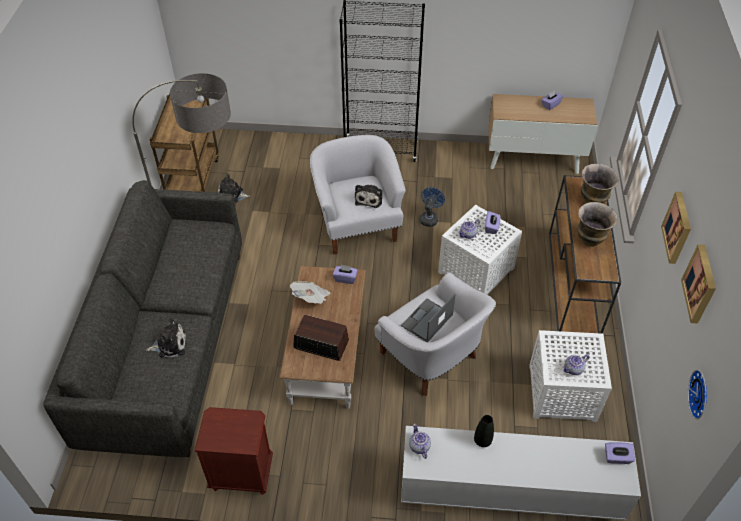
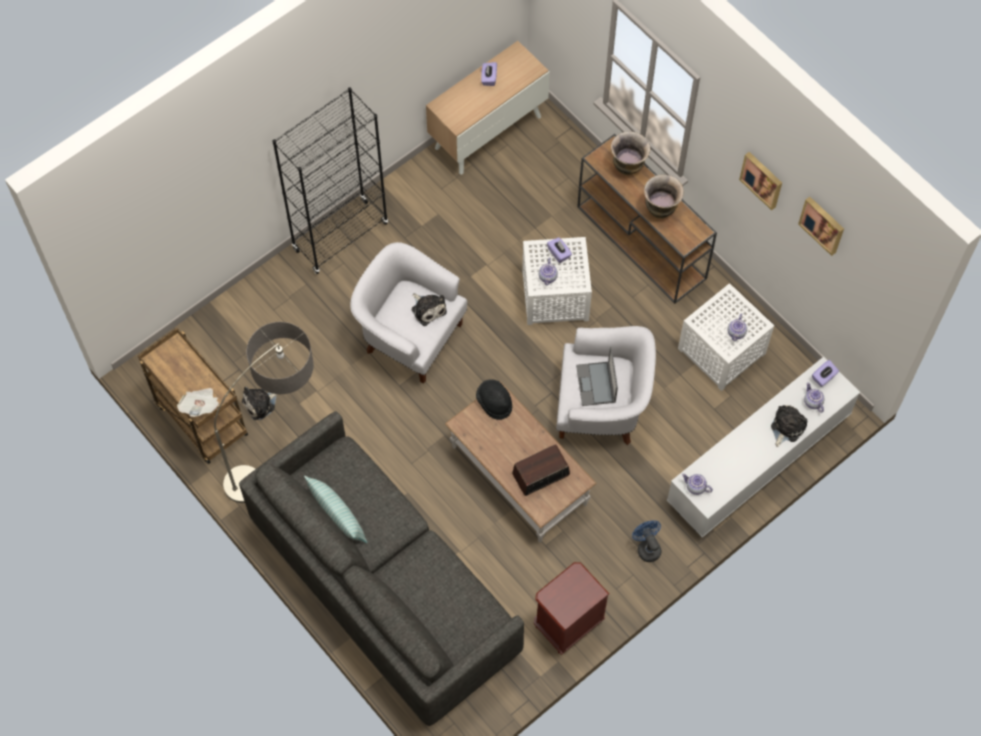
camera: 45 degrees left, 15 degrees up
plush toy [146,319,186,358] -> plush toy moved to [771,405,808,447]
newspaper [290,281,330,304] -> newspaper moved to [177,388,219,417]
purple tissue box [333,265,358,284] -> black hat [476,379,512,420]
blue fan [420,187,445,227] -> blue fan moved to [632,520,661,562]
black vase [474,415,494,447] -> none
wall clock [688,370,707,419] -> none
none -> pillow [304,476,367,543]
none -> teapot [804,382,824,413]

